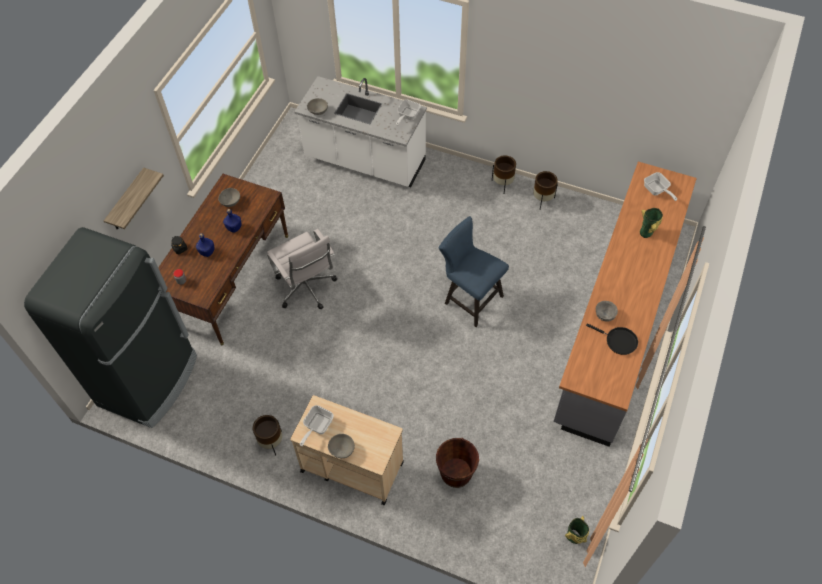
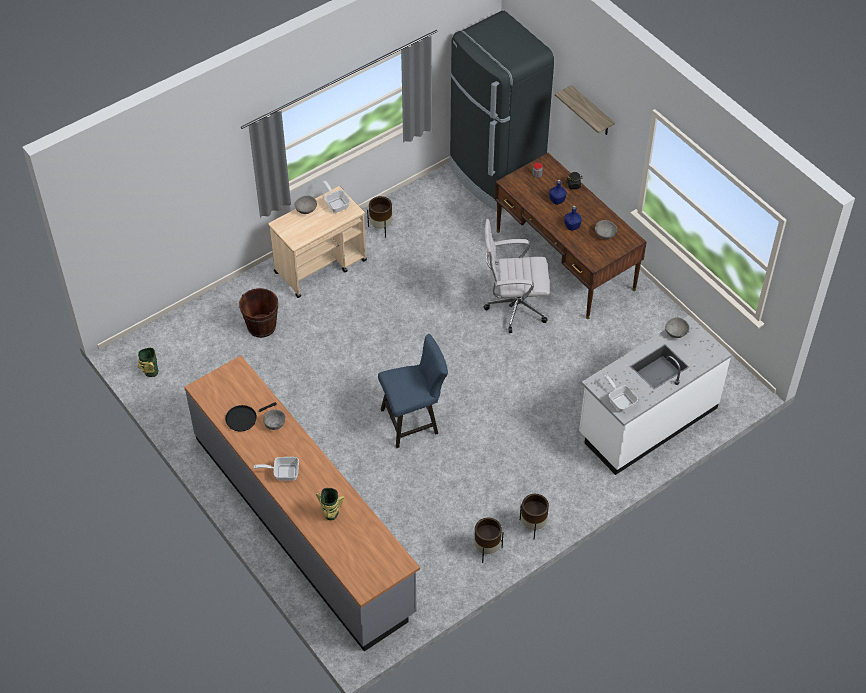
camera: 120 degrees right, 5 degrees down
frying pan [644,172,677,201] -> frying pan moved to [254,457,299,481]

